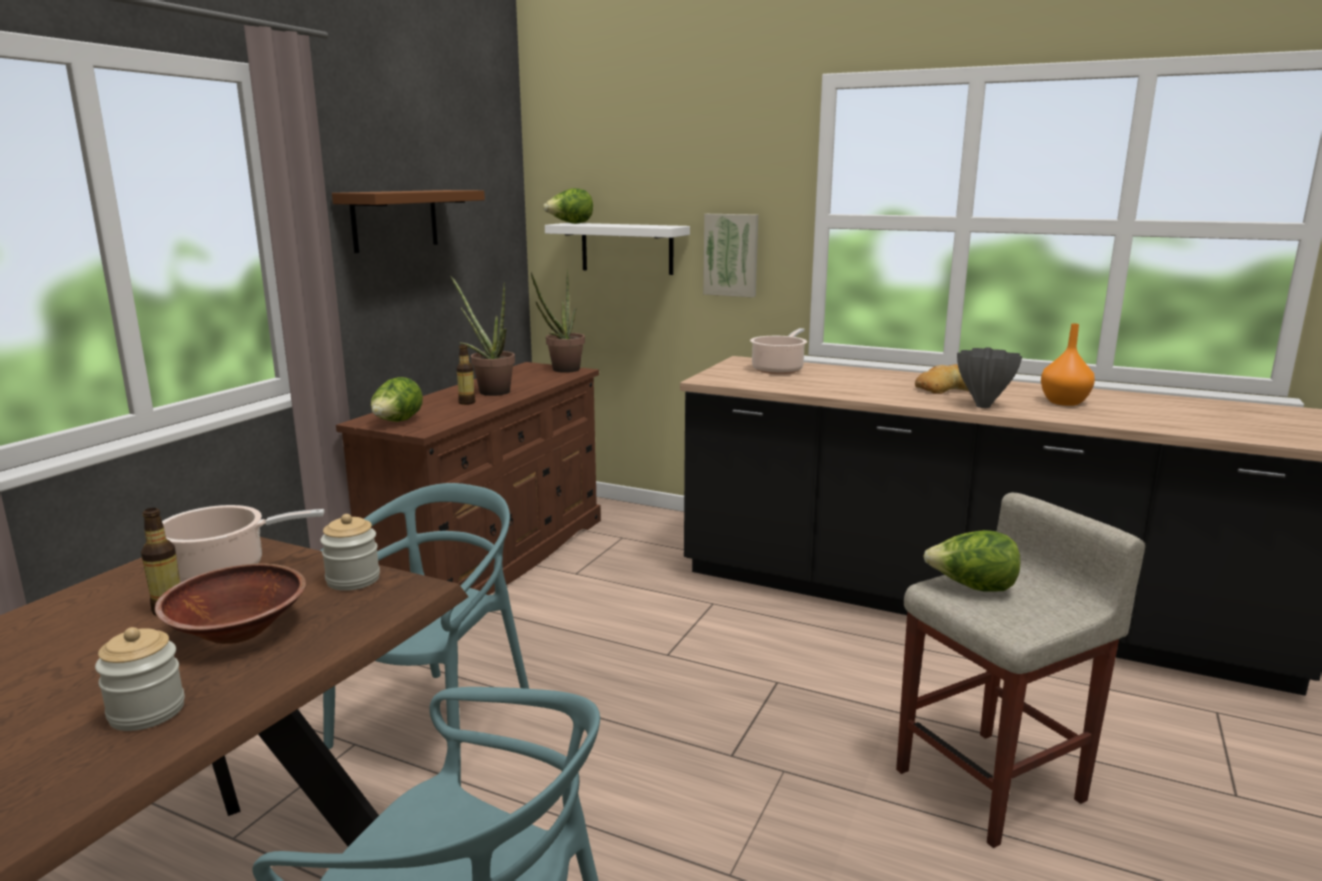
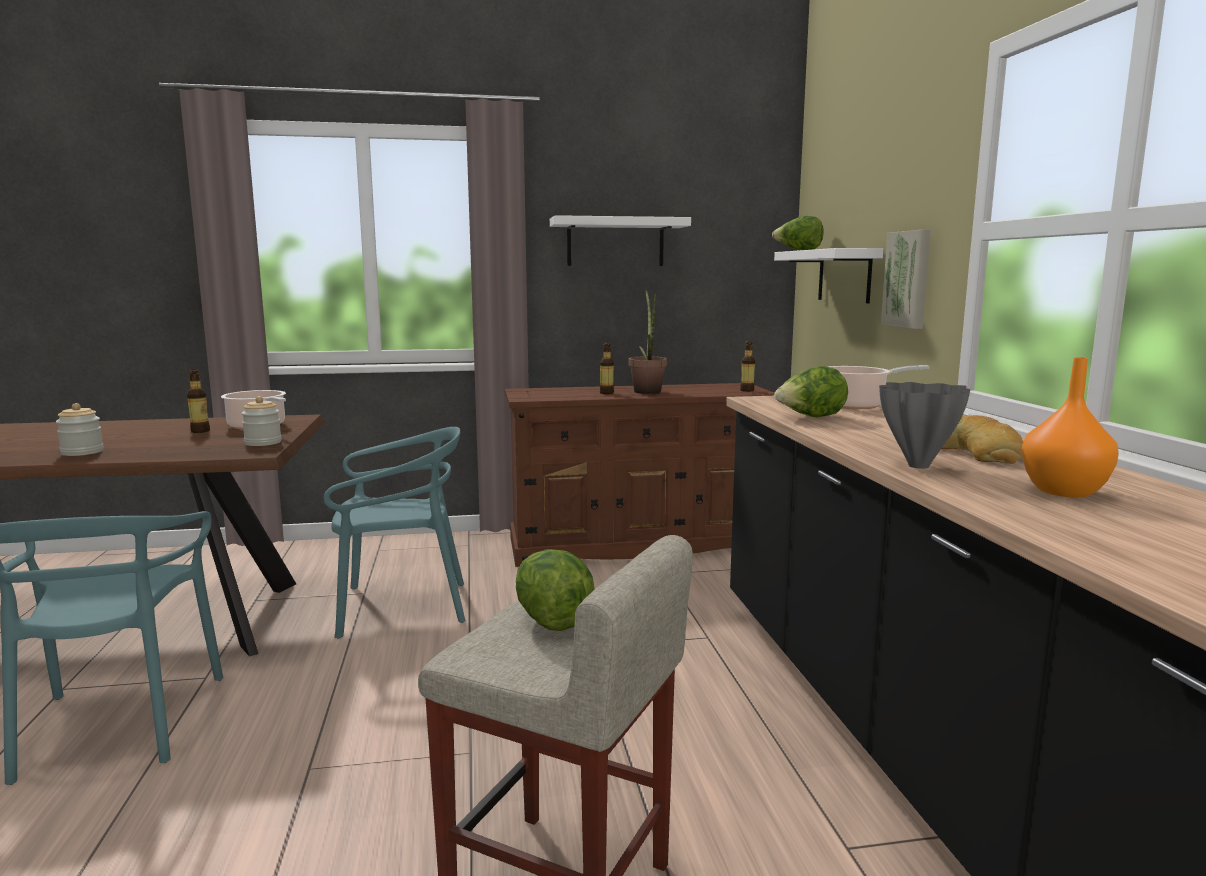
camera: 55 degrees right, 5 degrees down
brown bowl [155,564,306,644] -> none
brown shelf [332,190,485,253] -> white shelf [550,215,691,266]
lettuce [370,377,423,422] -> lettuce moved to [774,366,848,417]
potted plant [531,269,585,373] -> bottle [740,341,755,392]

